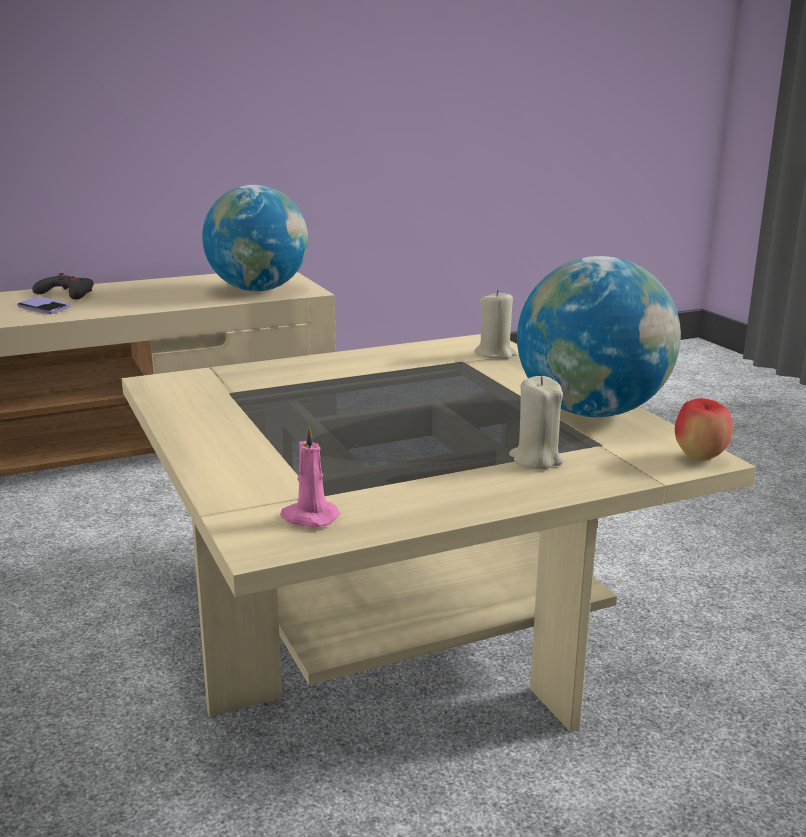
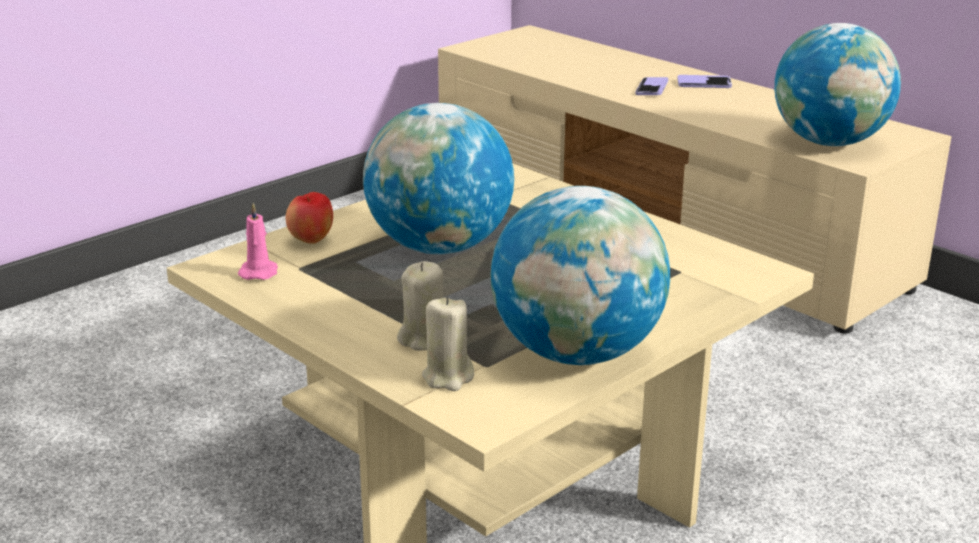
camera: 70 degrees right, 5 degrees up
grey game controller [32,273,94,300] -> phone [677,75,732,88]
beige candle [475,290,517,359] -> beige candle moved to [422,297,474,391]
apple [675,398,733,461] -> apple moved to [286,192,333,244]
none -> globe [363,103,514,254]

